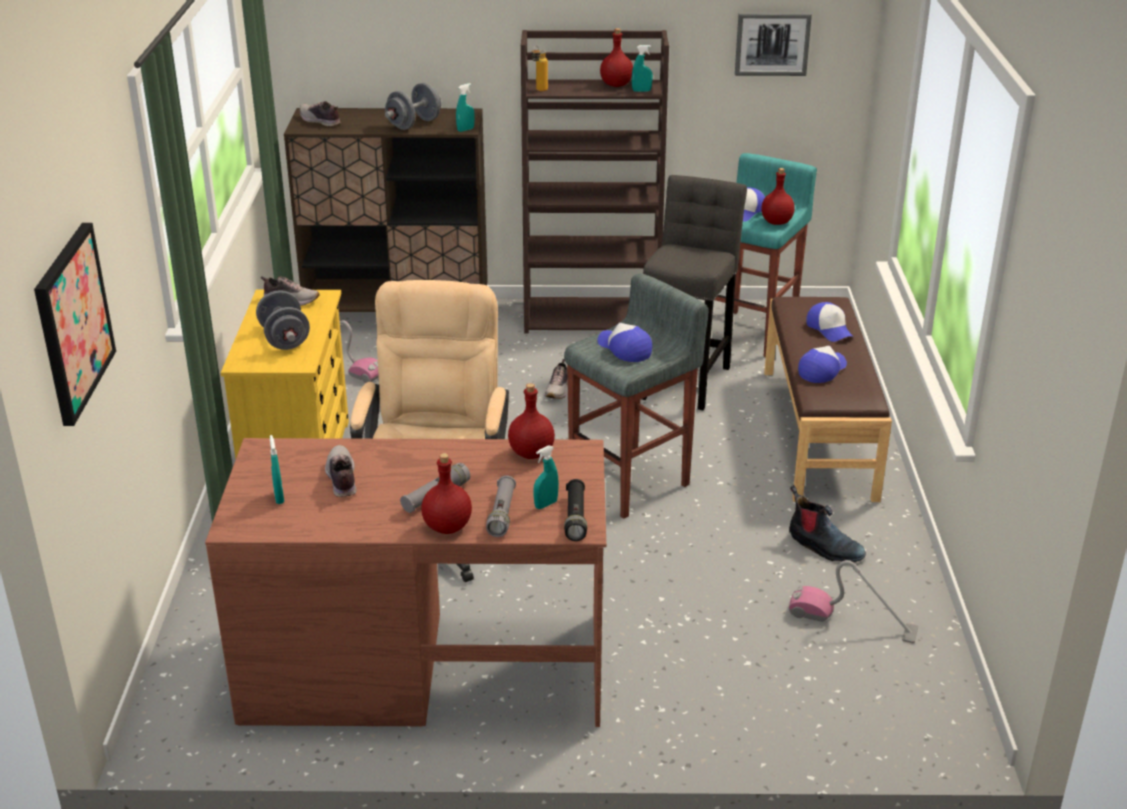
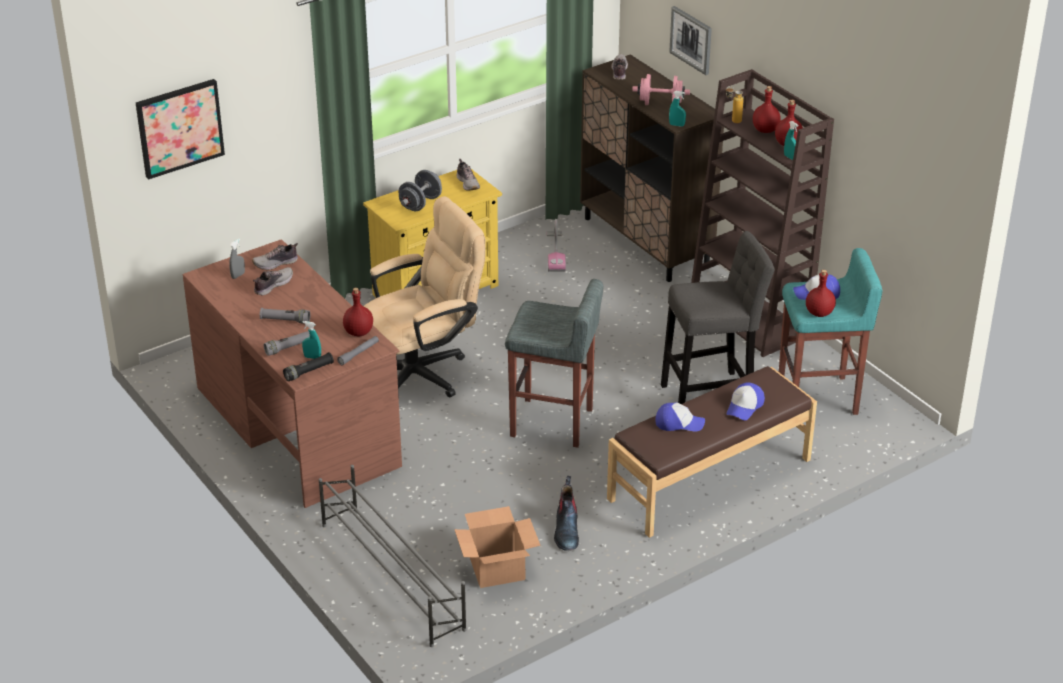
camera: 55 degrees right, 5 degrees up
turquoise spray bottle [270,435,284,504] -> grey spray bottle [229,239,245,279]
grey dumbbell [385,83,441,130] -> pink dumbbell [632,74,690,105]
red bottle [421,453,472,534] -> red bottle moved to [753,86,781,133]
shoe [544,359,568,399] -> shoe moved to [252,243,298,270]
cap [597,323,652,362] -> none
picture [735,13,812,76] -> picture moved to [669,6,712,75]
vacuum cleaner [789,560,918,643] -> cardboard box [454,506,541,588]
none -> grey shoe rack [319,465,467,647]
none -> grey flashlight [337,336,379,365]

